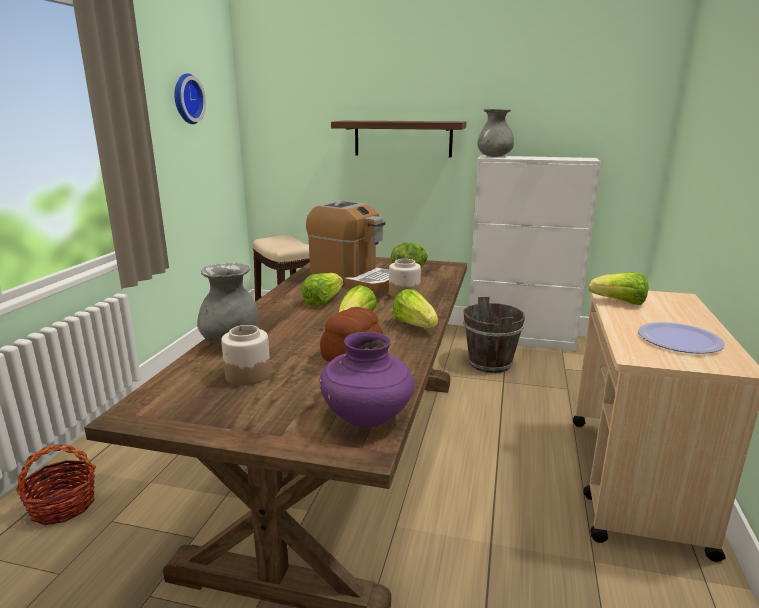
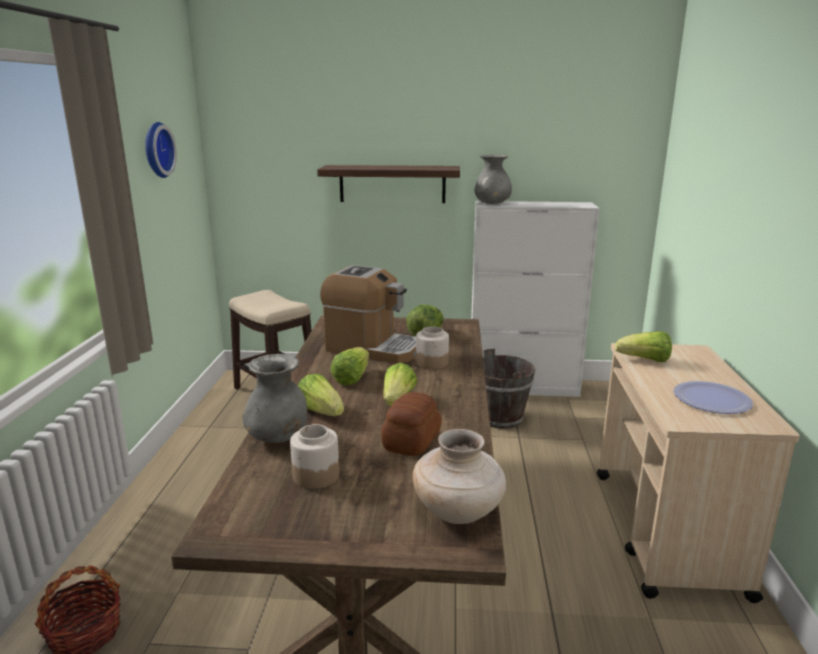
camera: 10 degrees left, 0 degrees up
purple vase [319,332,414,427] -> beige vase [413,429,506,524]
lettuce [392,289,438,328] -> lettuce moved to [298,374,344,416]

